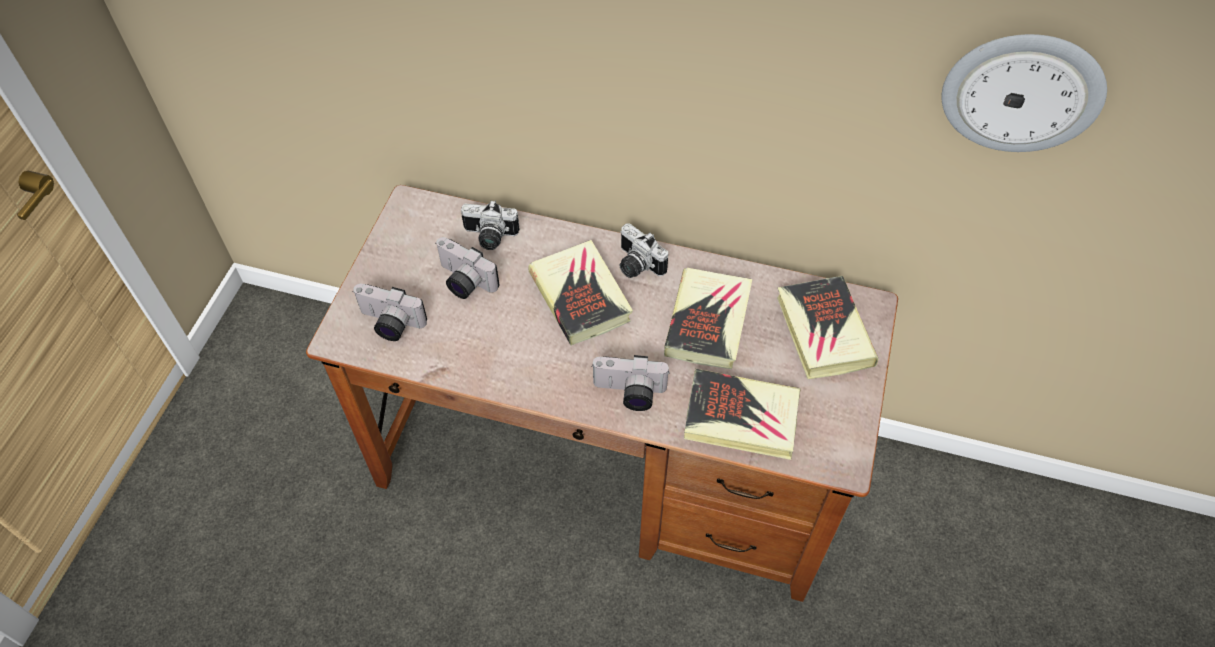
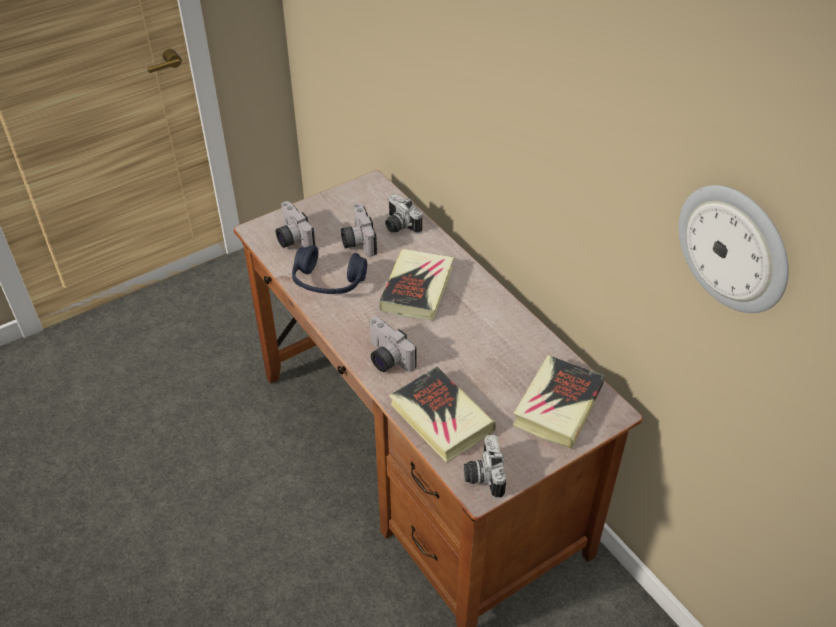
camera: 40 degrees right, 10 degrees down
camera [619,223,668,278] -> camera moved to [464,435,506,498]
book [664,268,752,369] -> none
none -> blue headphones [292,245,367,294]

